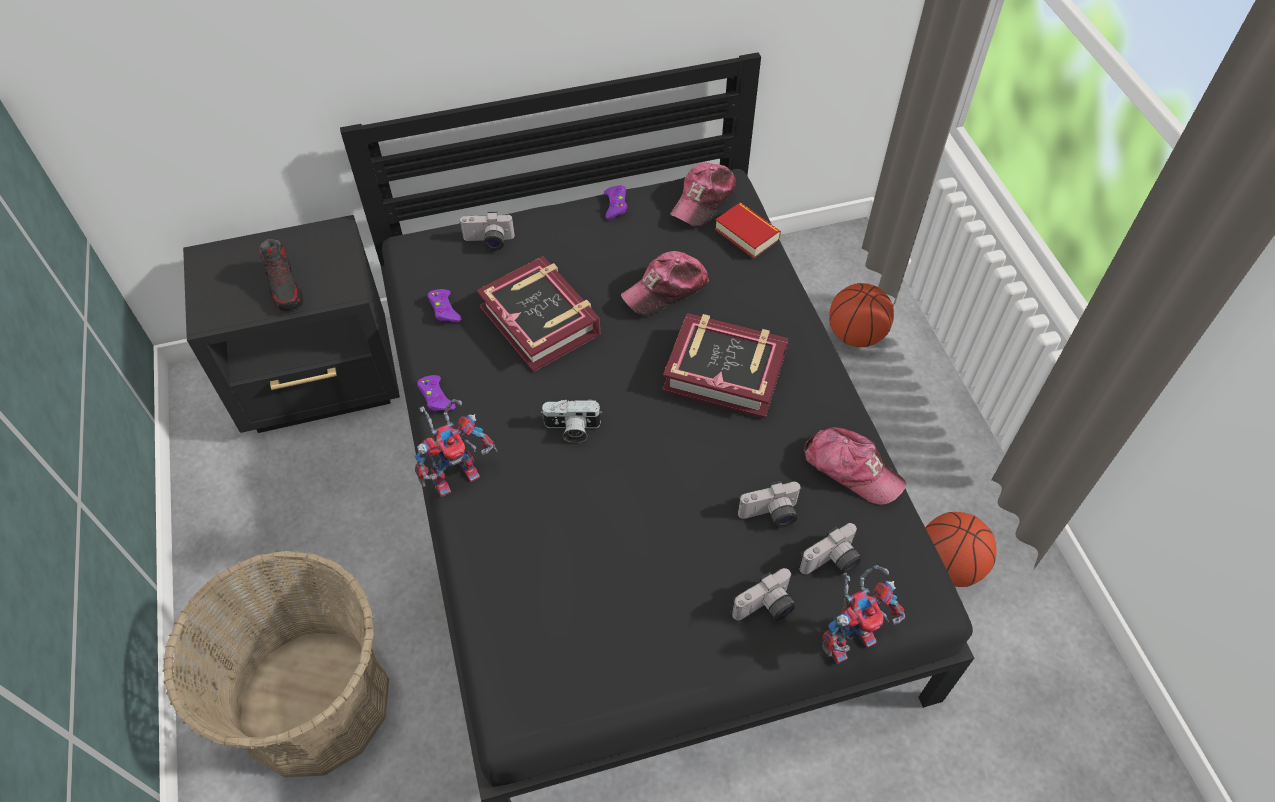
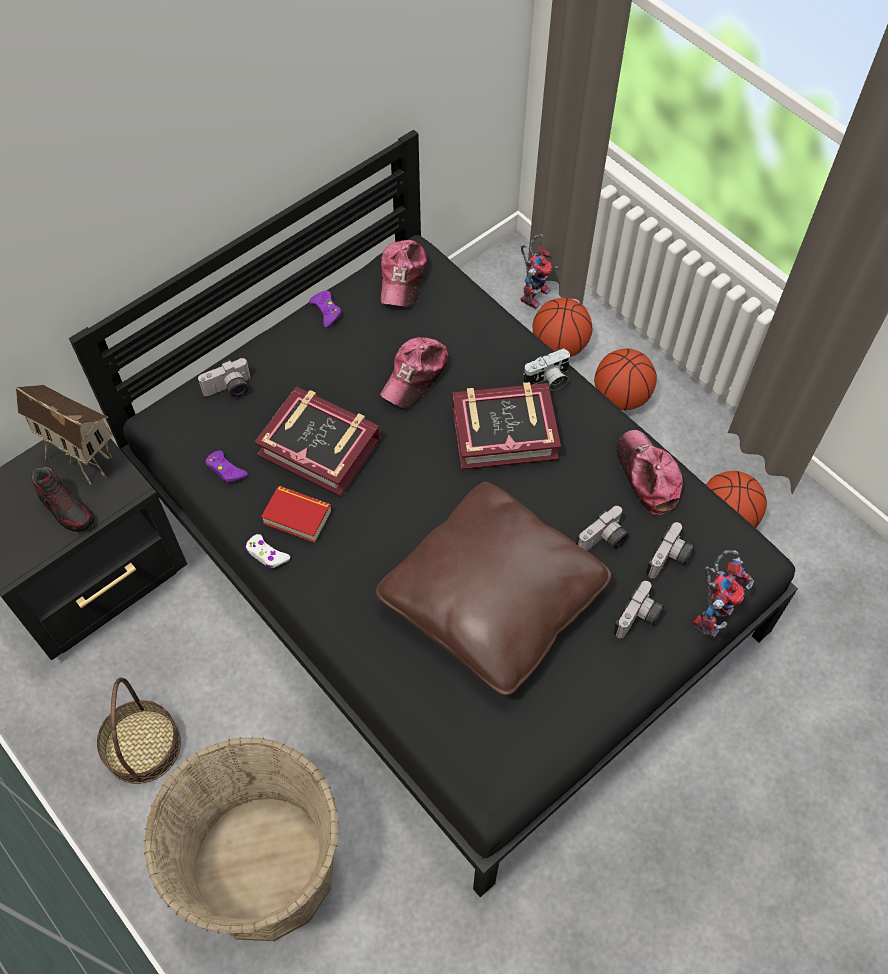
camera: 25 degrees left, 5 degrees up
toy robot [415,399,497,497] -> toy robot moved to [520,234,559,309]
purple game controller [417,375,456,411] -> white game controller [245,534,290,568]
camera [541,400,602,443] -> camera moved to [523,348,570,390]
book [715,203,781,259] -> book moved to [261,486,332,543]
cap [804,427,906,505] -> cap turned 120 degrees counterclockwise [617,430,683,515]
none -> toy house [15,385,113,485]
none -> basket [97,677,181,784]
none -> brown pillow [376,482,611,695]
none -> basketball [594,348,657,410]

